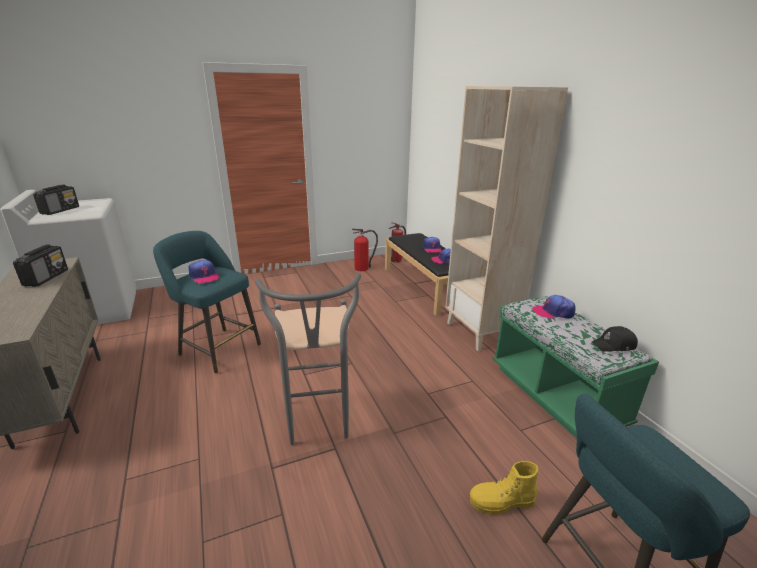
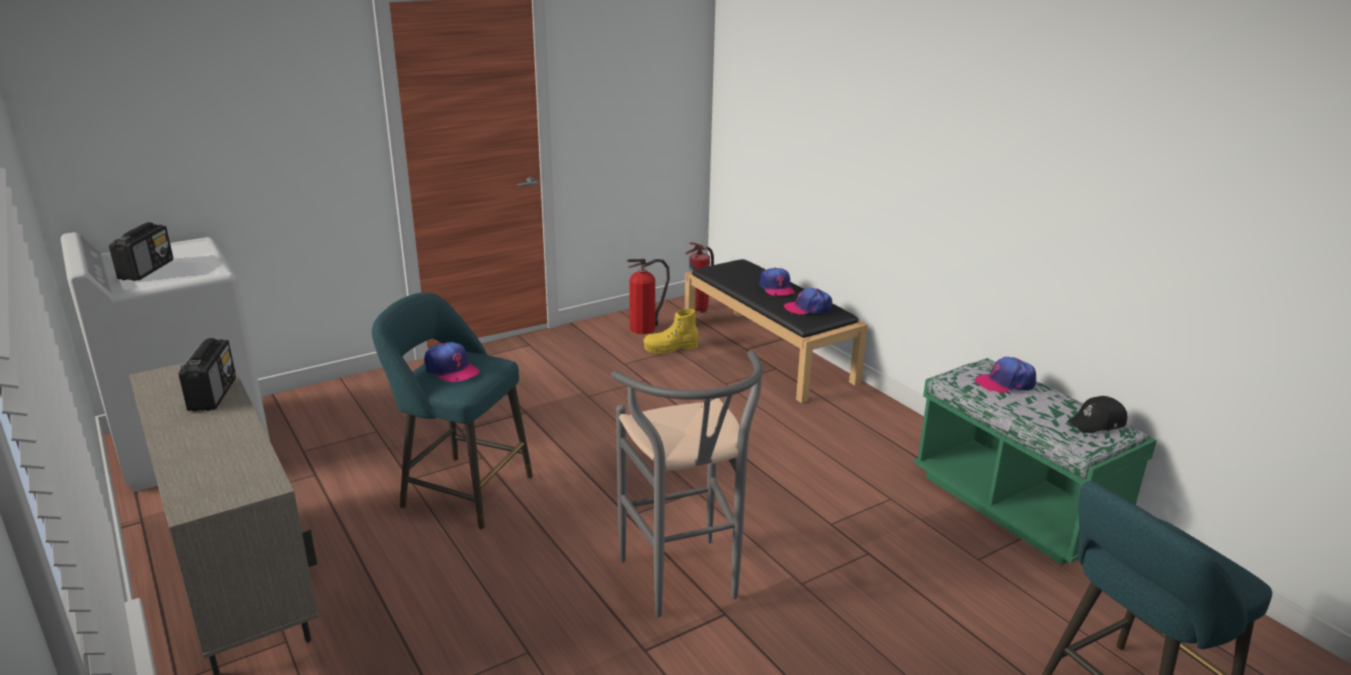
camera: 10 degrees left, 0 degrees up
beige bookcase [445,86,568,352] -> none
yellow boot [470,461,539,515] -> yellow boot moved to [643,309,699,354]

